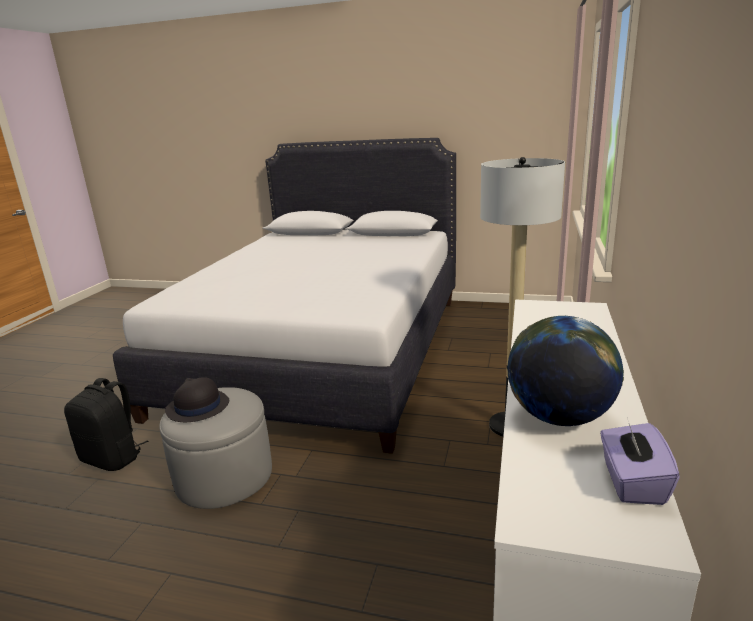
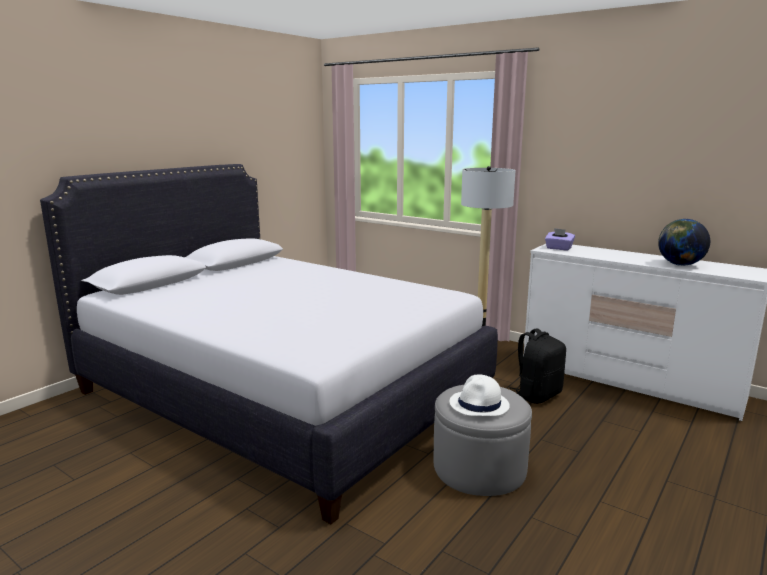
camera: 70 degrees left, 5 degrees down
black backpack [64,378,148,471] -> black backpack moved to [509,328,566,404]
black hat [165,377,229,422] -> white hat [450,375,510,416]
purple tissue box [600,418,680,505] -> purple tissue box moved to [545,228,575,250]

